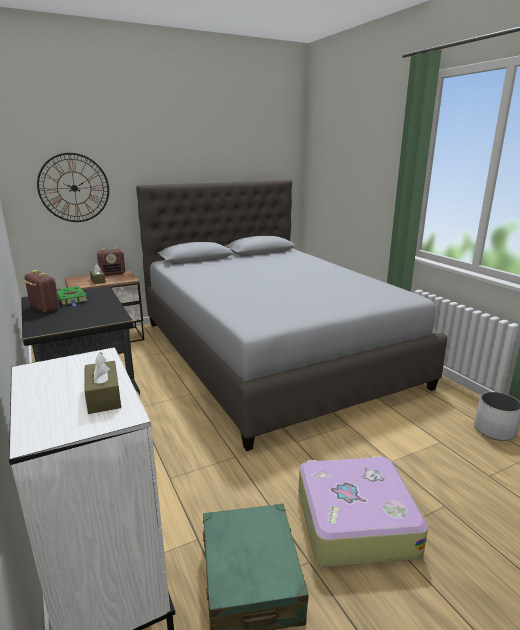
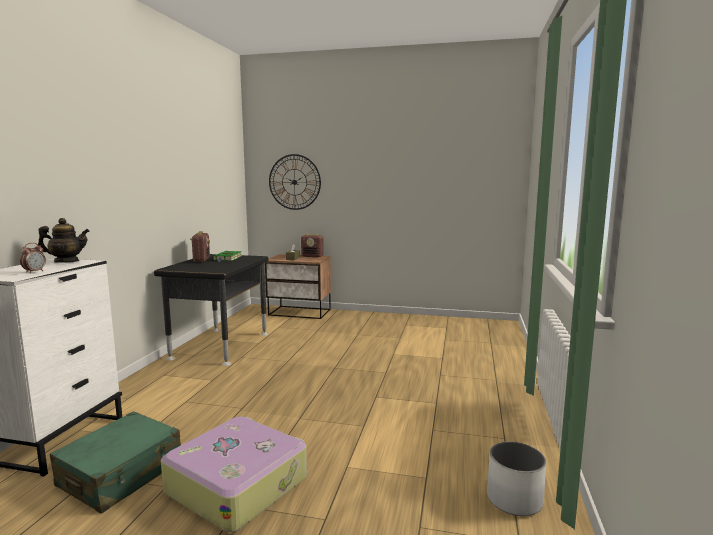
camera: 40 degrees right, 10 degrees down
brown tissue box [84,352,121,414] -> alarm clock [20,243,46,273]
grey bed [136,180,448,451] -> none
none -> teapot [38,218,90,263]

